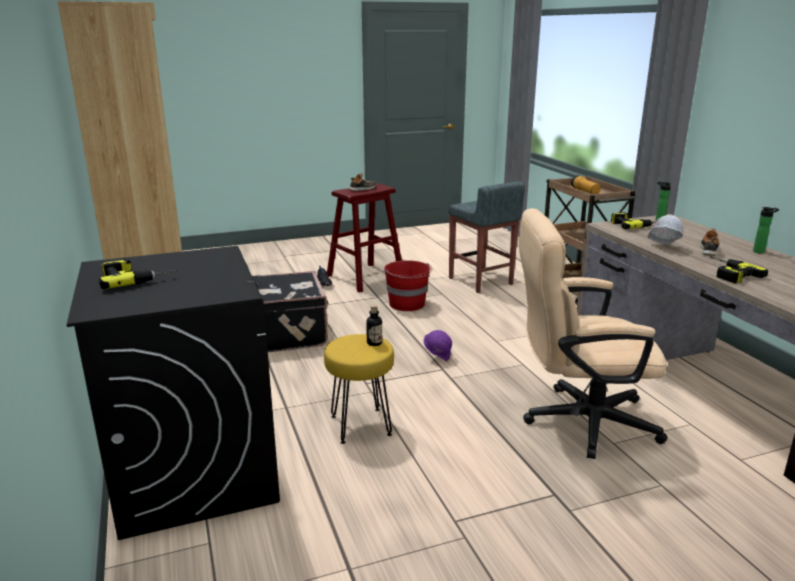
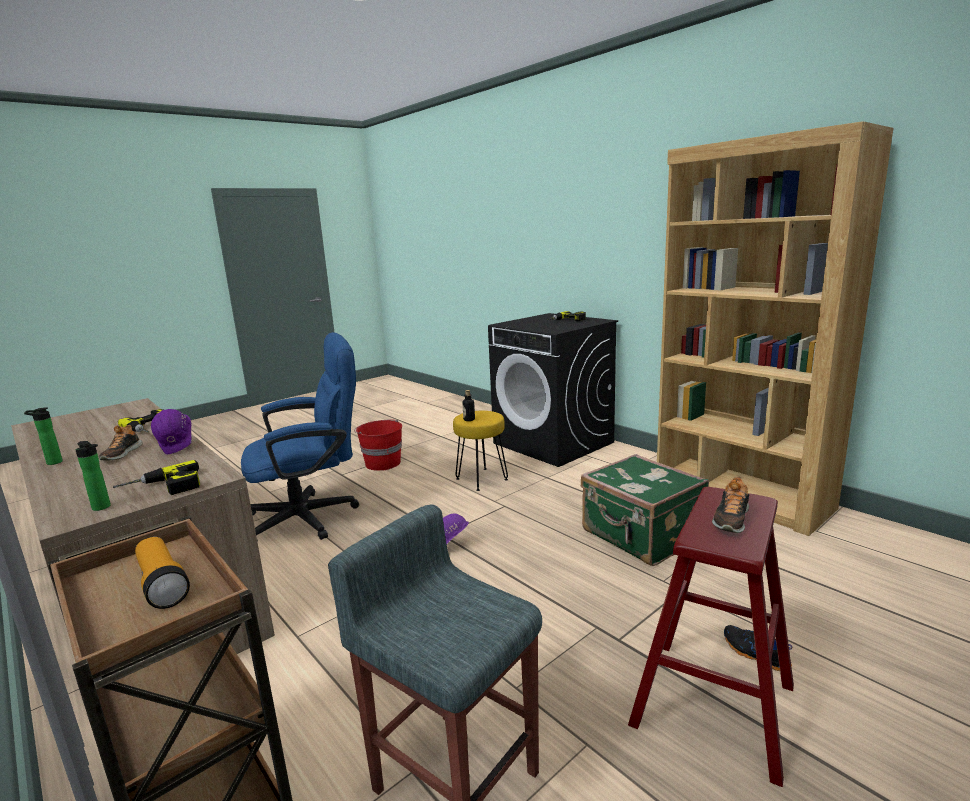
camera: 160 degrees right, 5 degrees down
black suitcase [252,271,329,352] -> green suitcase [581,454,709,566]
red bucket [384,260,432,311] -> red bucket moved to [354,420,402,471]
beige office chair [519,208,668,459] -> blue office chair [241,332,359,542]
white hard hat [647,215,683,245] -> purple hard hat [151,409,192,455]

